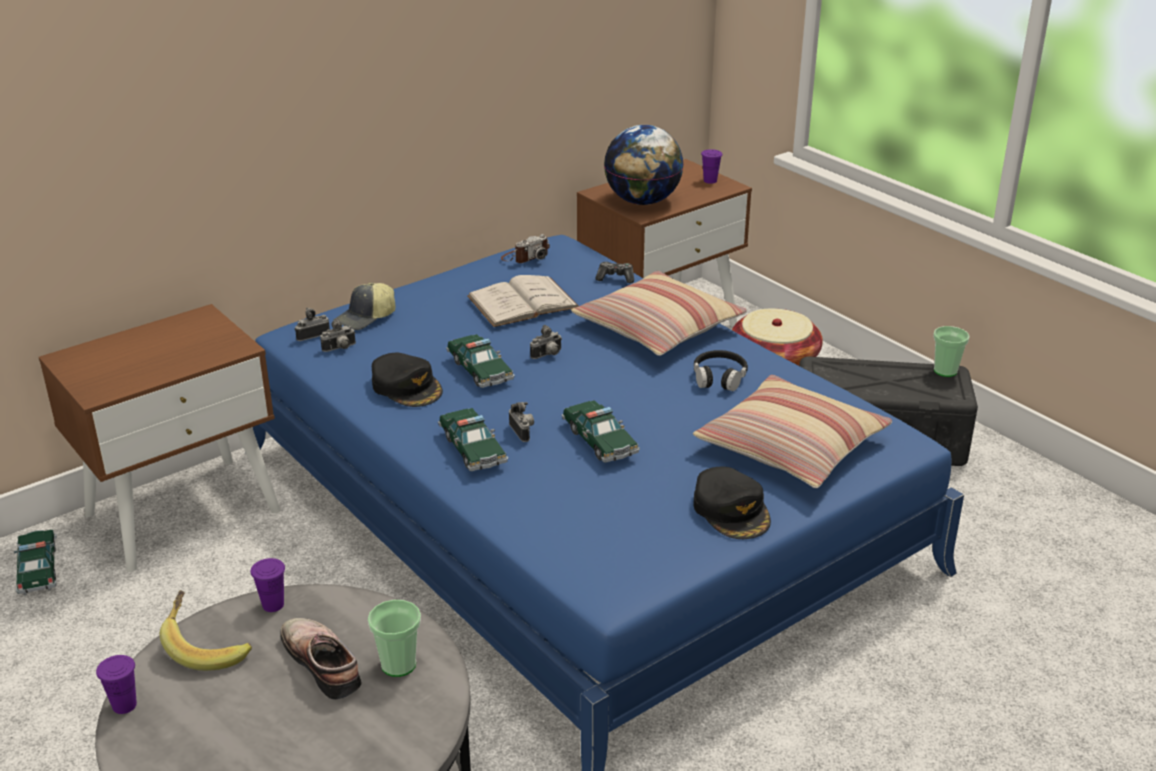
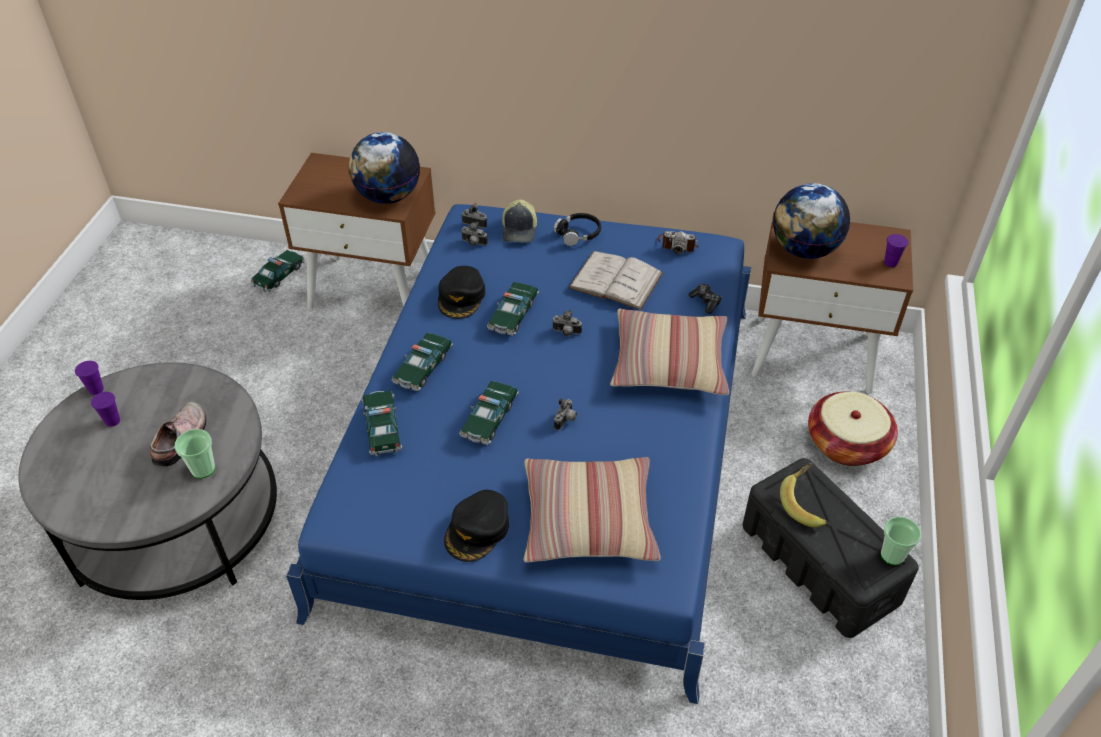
camera: 50 degrees right, 15 degrees up
banana [160,590,252,671] -> banana moved to [780,463,827,527]
purple cup [251,558,285,612] -> purple cup moved to [91,392,120,427]
cap [334,283,396,330] -> cap turned 90 degrees counterclockwise [502,199,537,243]
camera [509,402,534,442] -> camera moved to [554,398,577,430]
black headphones [694,350,748,391] -> black headphones moved to [554,213,601,246]
none -> globe [349,132,420,204]
none -> toy car [361,391,402,456]

